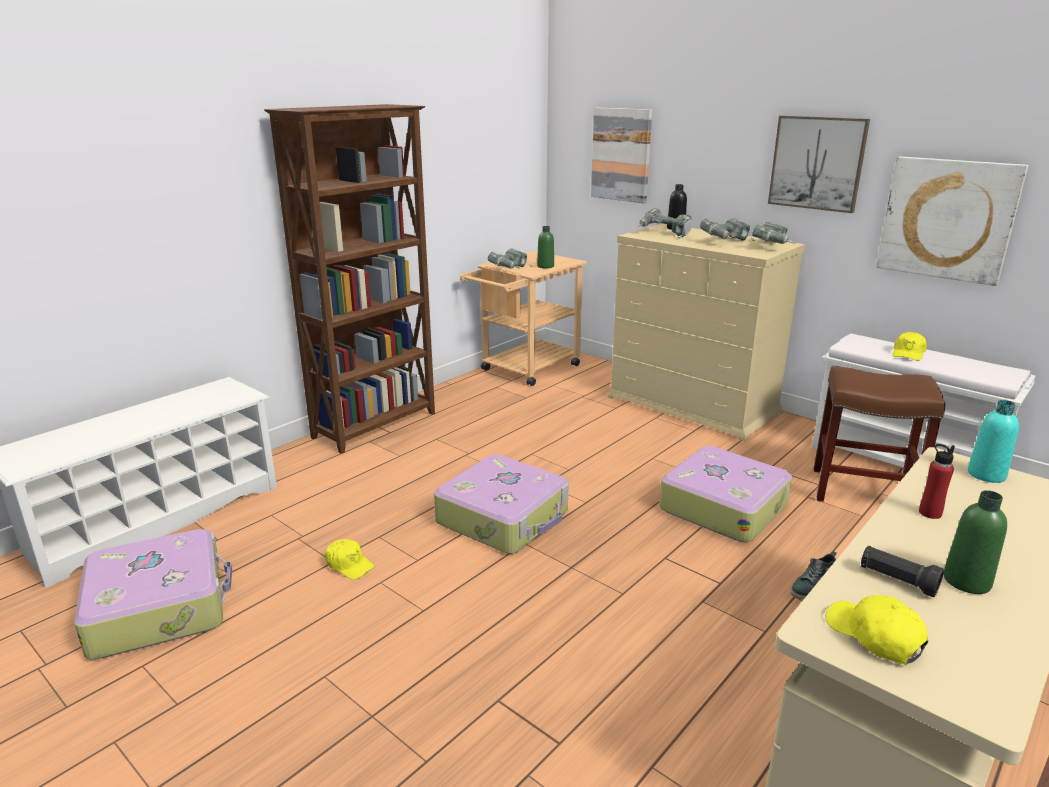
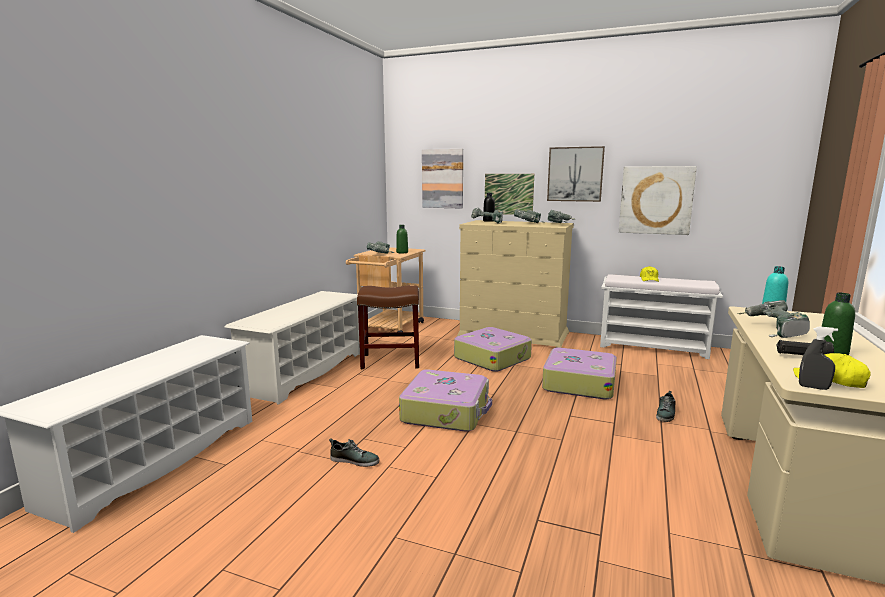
camera: 20 degrees left, 10 degrees down
suitcase [74,529,232,660] -> suitcase moved to [454,327,532,372]
brown bookcase [264,104,435,454] -> white shoe rack [224,291,360,405]
yellow cap [325,539,375,580] -> shoe [329,438,379,467]
brown stool [814,366,945,502] -> brown stool moved to [357,285,419,369]
red bottle [919,444,955,519] -> power drill [737,300,810,338]
none -> picture [485,174,534,215]
none -> grey spray bottle [799,326,838,390]

